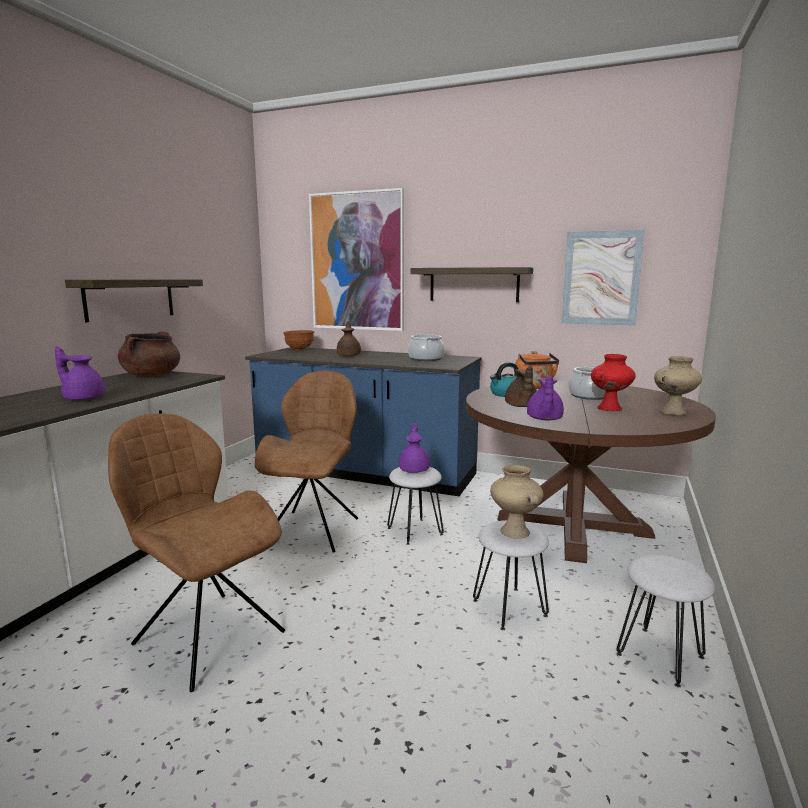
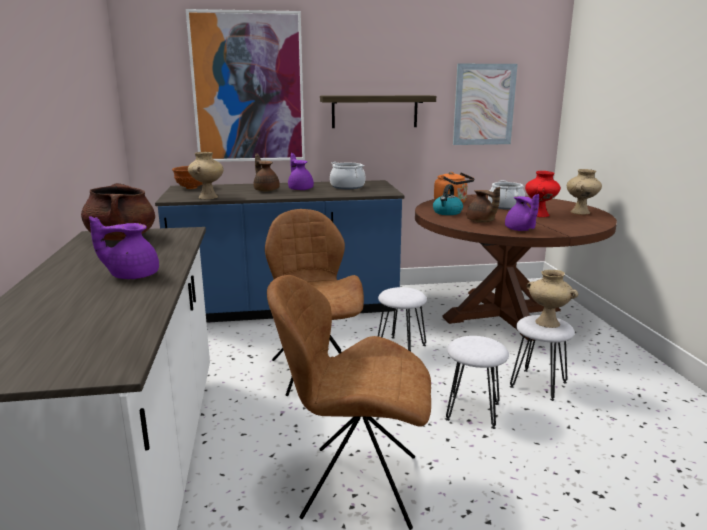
camera: 30 degrees left, 5 degrees up
shelf [65,279,203,322] -> none
purple teapot [399,423,430,473] -> purple teapot moved to [288,153,314,191]
white stool [616,555,715,687] -> white stool moved to [446,336,509,429]
none -> beige vase [188,152,224,199]

